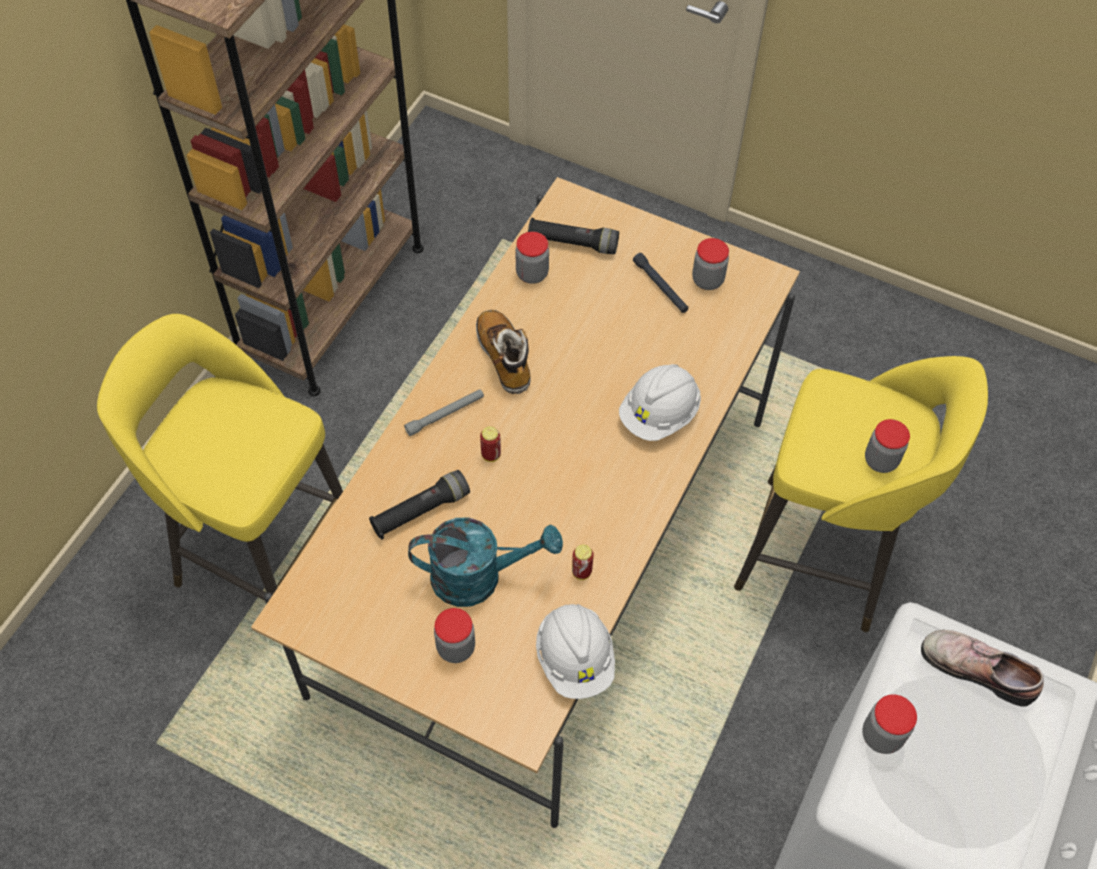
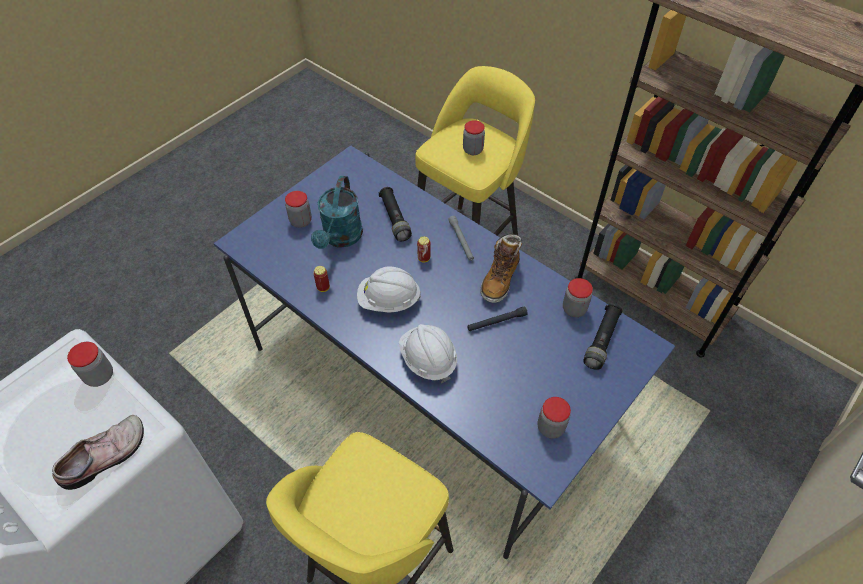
camera: 105 degrees right, 5 degrees down
beige dining table [251,177,800,828] -> blue dining table [214,145,675,559]
boot [476,310,531,394] -> boot turned 120 degrees clockwise [480,234,522,303]
white hard hat [536,604,615,699] -> white hard hat moved to [357,266,421,313]
black flashlight [633,253,688,313] -> black flashlight moved to [467,306,528,331]
jar [865,419,910,473] -> jar moved to [463,120,485,155]

